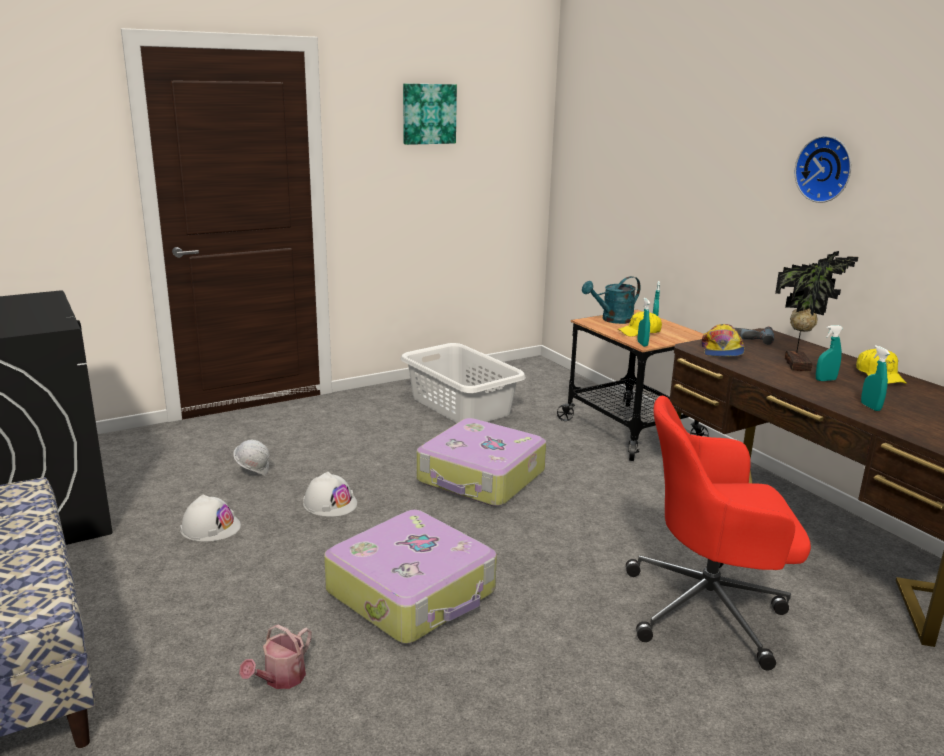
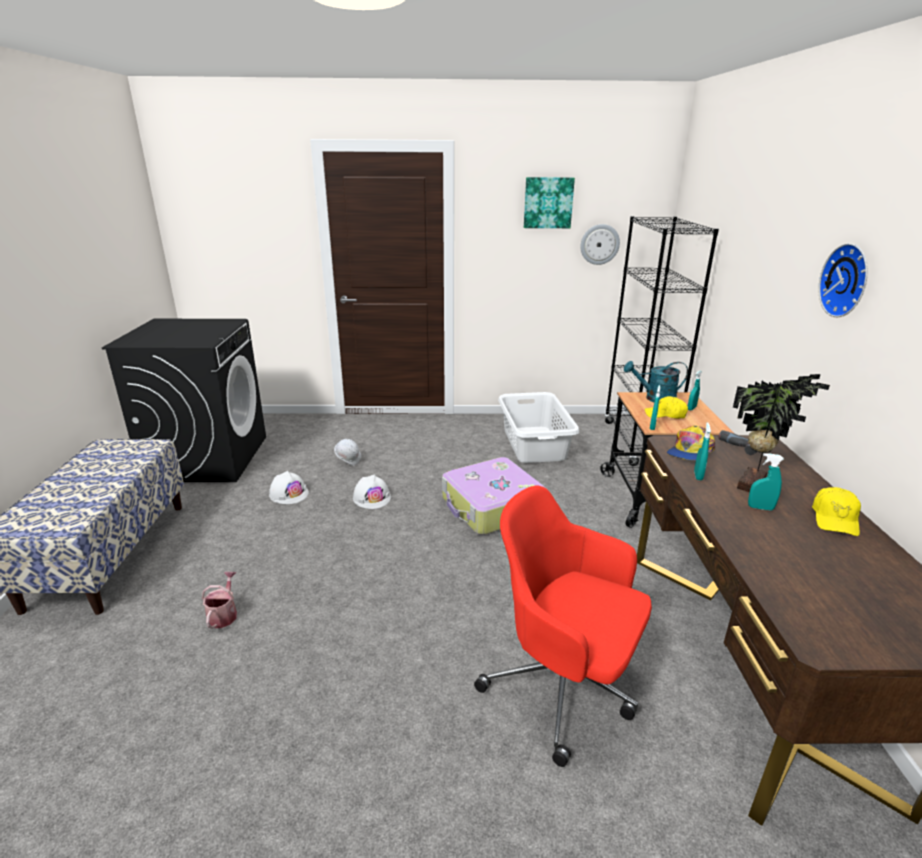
camera: 30 degrees right, 5 degrees up
watering can [239,624,312,689] -> watering can turned 120 degrees clockwise [202,572,237,629]
suitcase [324,510,497,644] -> none
turquoise spray bottle [861,345,890,411] -> turquoise spray bottle moved to [694,422,711,480]
none -> wall clock [580,224,620,265]
none -> black bookcase [604,216,719,466]

